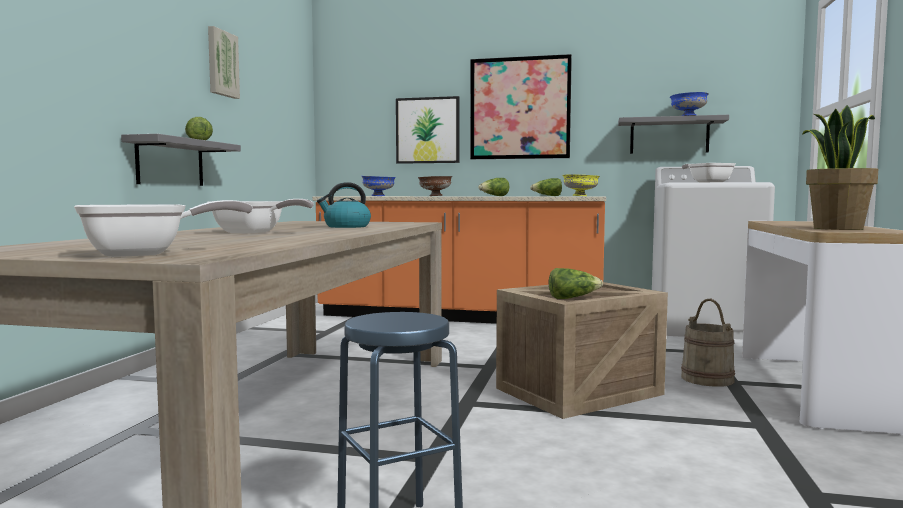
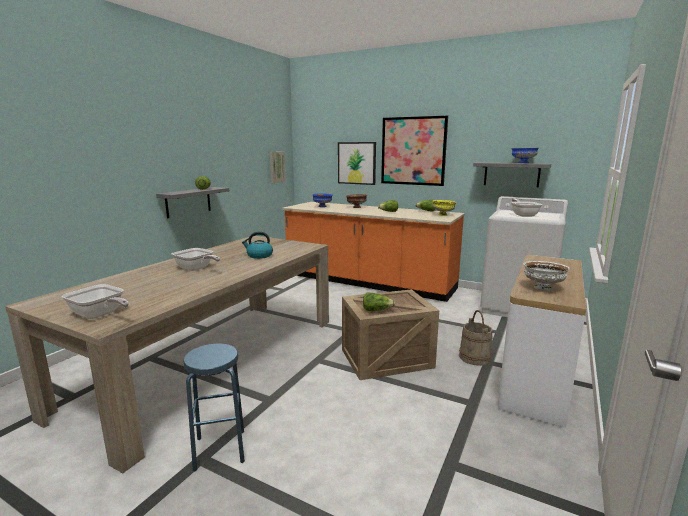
camera: 15 degrees right, 10 degrees up
frying pan [74,200,253,257] -> frying pan turned 45 degrees clockwise [62,284,129,319]
picture [208,26,240,99] -> picture moved to [270,151,286,183]
potted plant [802,105,878,230] -> white bowl [524,261,570,291]

